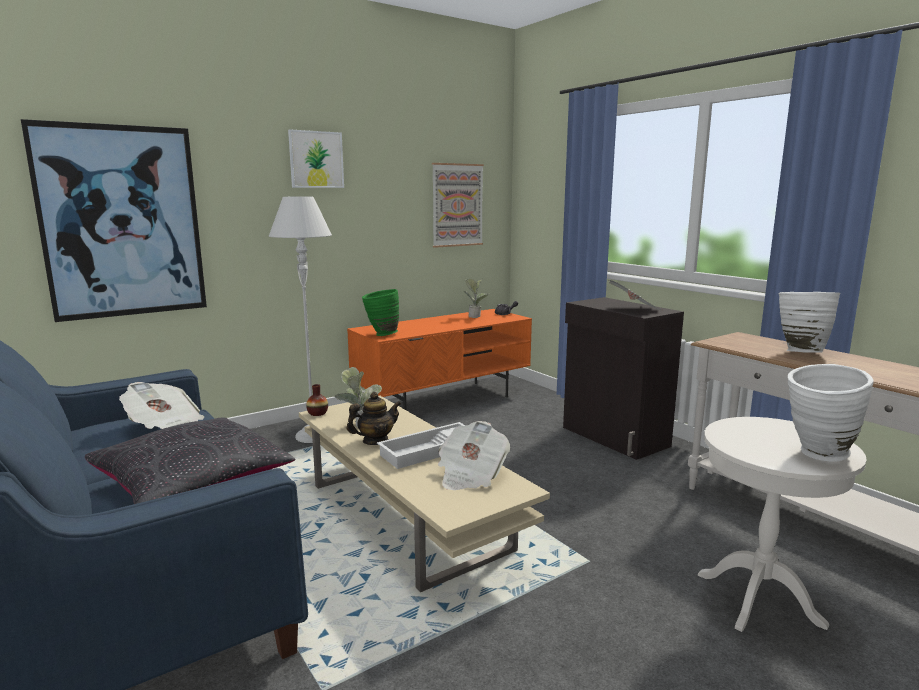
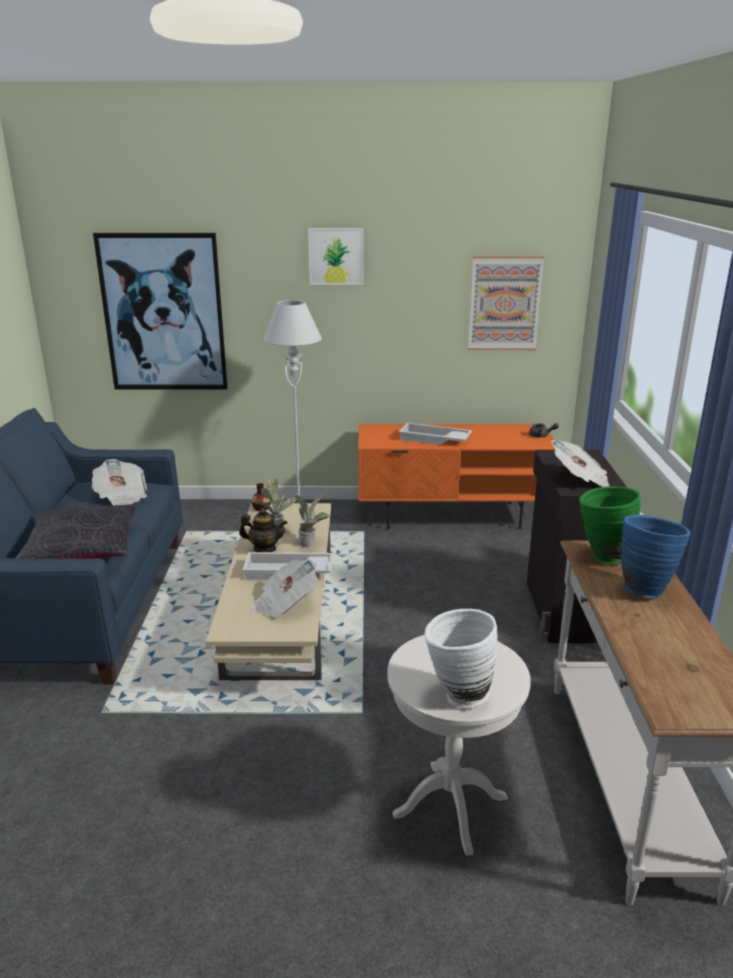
camera: 35 degrees right, 10 degrees up
green vase [362,289,399,336] -> green vase moved to [579,486,641,564]
potted plant [464,279,489,318] -> potted plant moved to [293,493,330,547]
white vase [779,292,840,353] -> blue vase [621,514,691,598]
none -> white tray [399,423,472,445]

